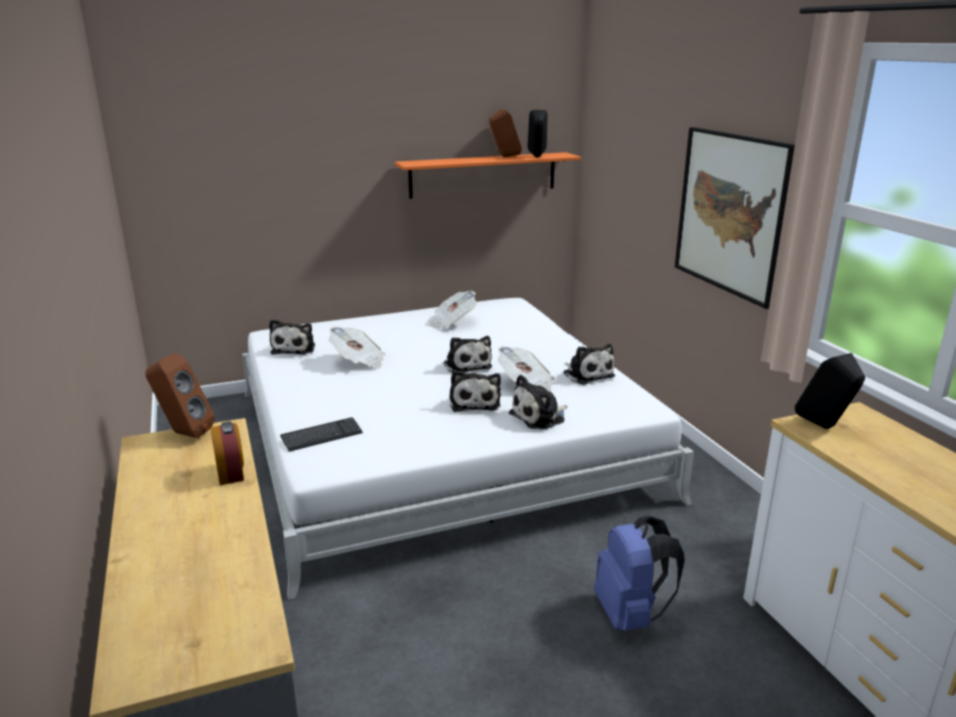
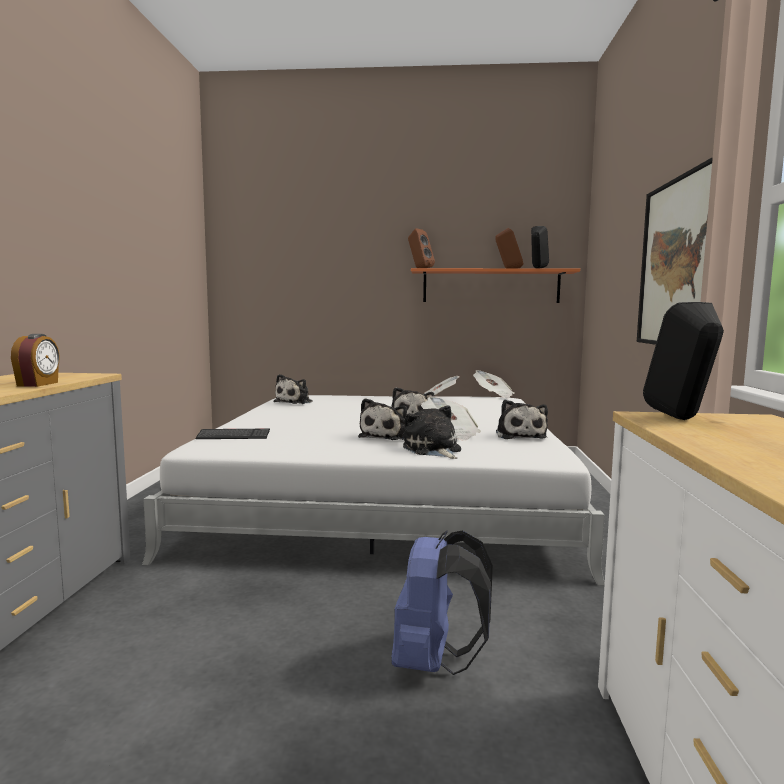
camera: 25 degrees right, 15 degrees down
brown speaker [145,353,215,438] -> brown speaker moved to [408,228,435,268]
newspaper [328,327,386,369] -> newspaper moved to [473,370,514,398]
plush toy [509,375,567,430] -> plush toy turned 75 degrees clockwise [403,405,461,459]

